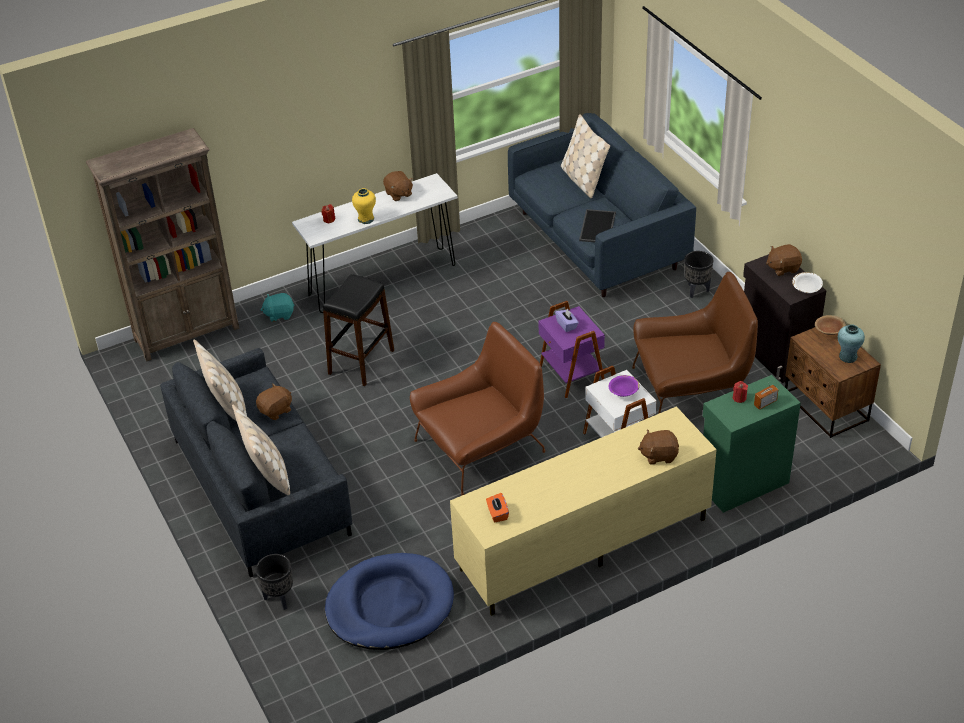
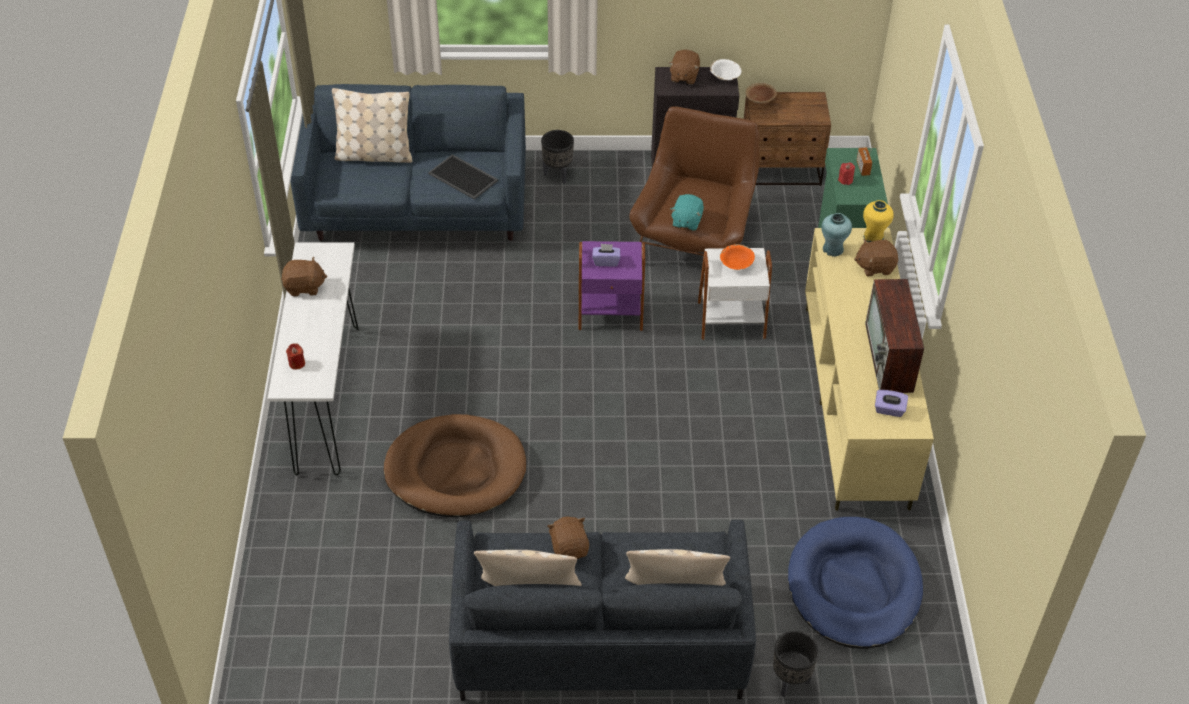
camera: 65 degrees left, 5 degrees up
brown bookcase [86,128,239,362] -> none
turquoise plush toy [261,293,294,322] -> turquoise plush toy moved to [671,194,704,231]
black stool [323,274,394,386] -> brown dog bed [383,414,526,517]
yellow vase [352,188,376,224] -> yellow vase moved to [863,200,894,242]
brown armchair [410,322,545,496] -> none
orange tissue box [486,493,509,522] -> purple tissue box [875,390,908,417]
purple bowl [609,375,640,397] -> orange bowl [720,244,755,270]
brown plush toy [638,429,679,465] -> brown plush toy turned 60 degrees clockwise [854,239,898,276]
turquoise vase [838,324,865,363] -> turquoise vase moved to [821,213,852,256]
none -> television [865,279,924,393]

